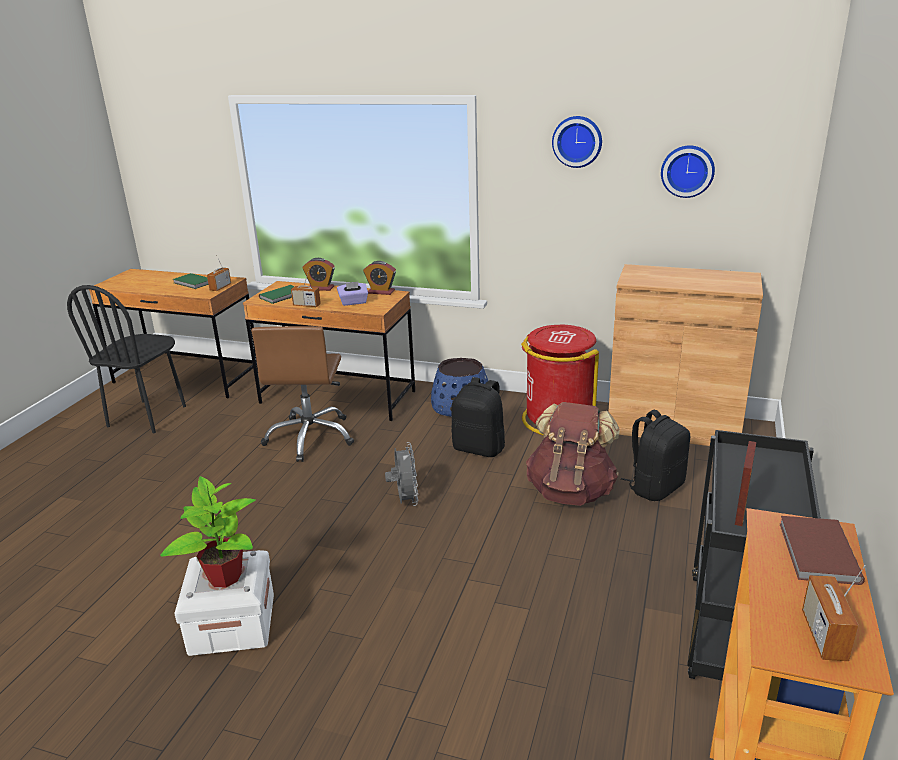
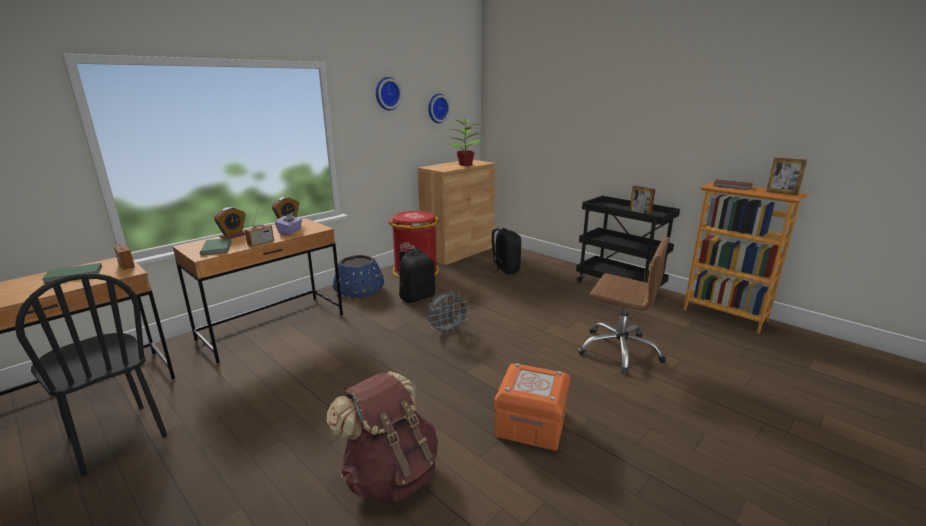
camera: 65 degrees left, 5 degrees down
potted plant [160,476,255,587] -> potted plant moved to [447,117,482,166]
white storage box [174,550,274,656] -> orange storage box [494,363,570,451]
brown office chair [251,326,354,462] -> brown office chair moved to [578,237,670,375]
grey fan [385,442,418,506] -> grey fan turned 135 degrees clockwise [427,292,470,335]
brown backpack [526,402,620,506] -> brown backpack moved to [326,371,438,501]
radio [802,565,866,661] -> picture frame [766,158,807,195]

